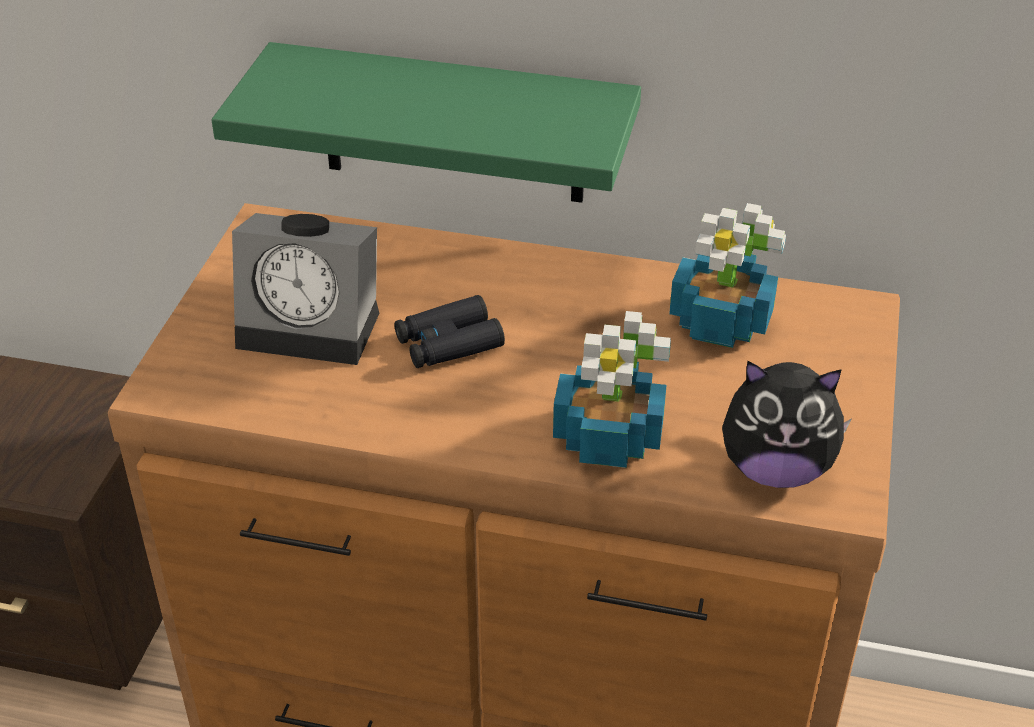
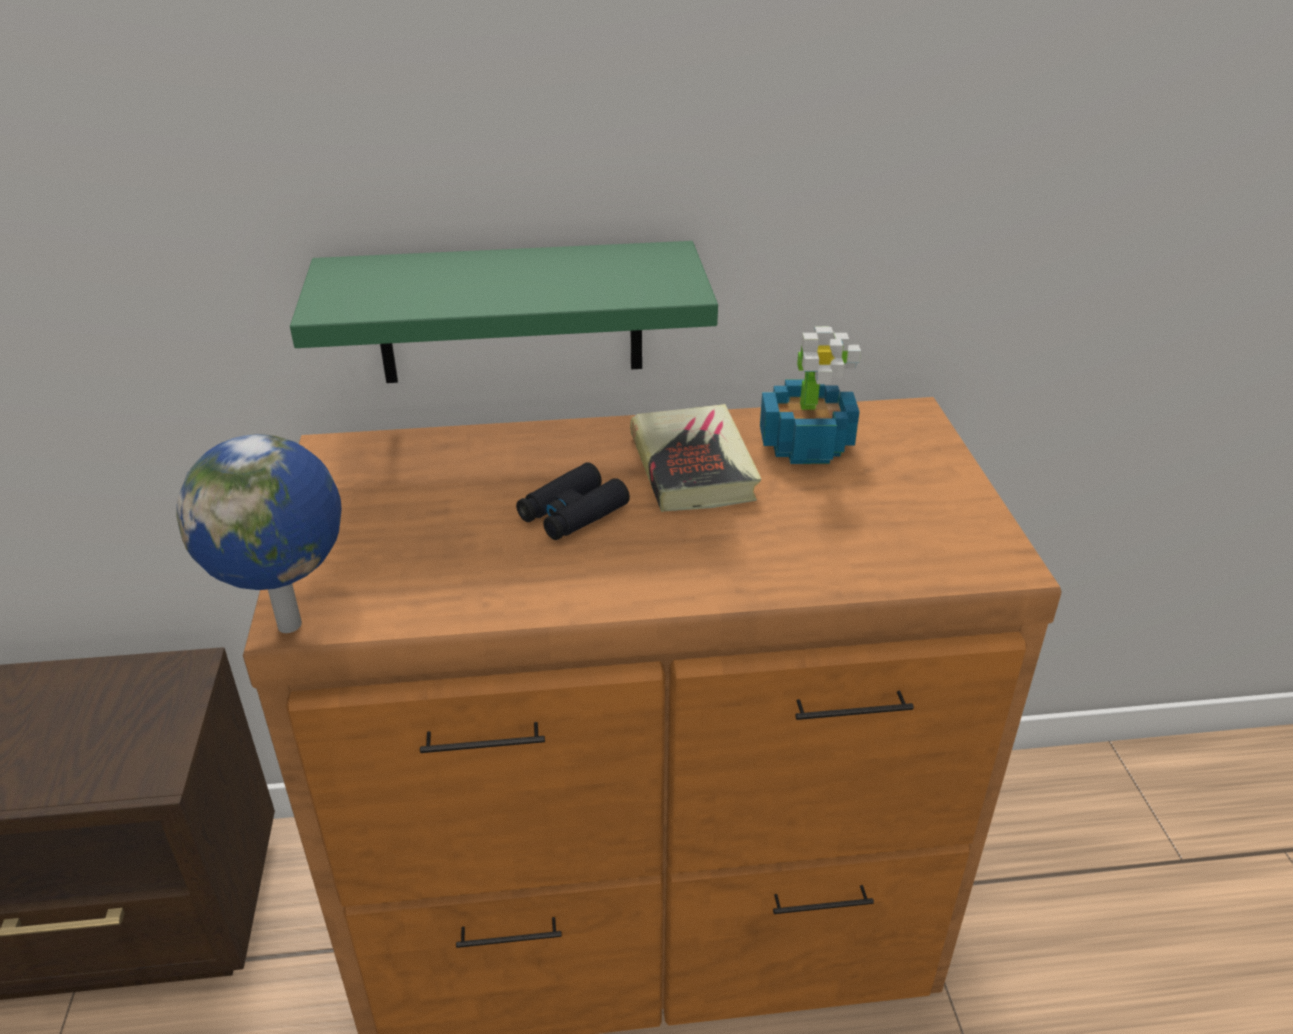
camera: 20 degrees left, 5 degrees down
alarm clock [232,213,379,365] -> none
potted plant [553,311,671,468] -> none
plush toy [722,361,852,488] -> none
none -> globe [176,434,342,633]
none -> book [630,404,761,512]

